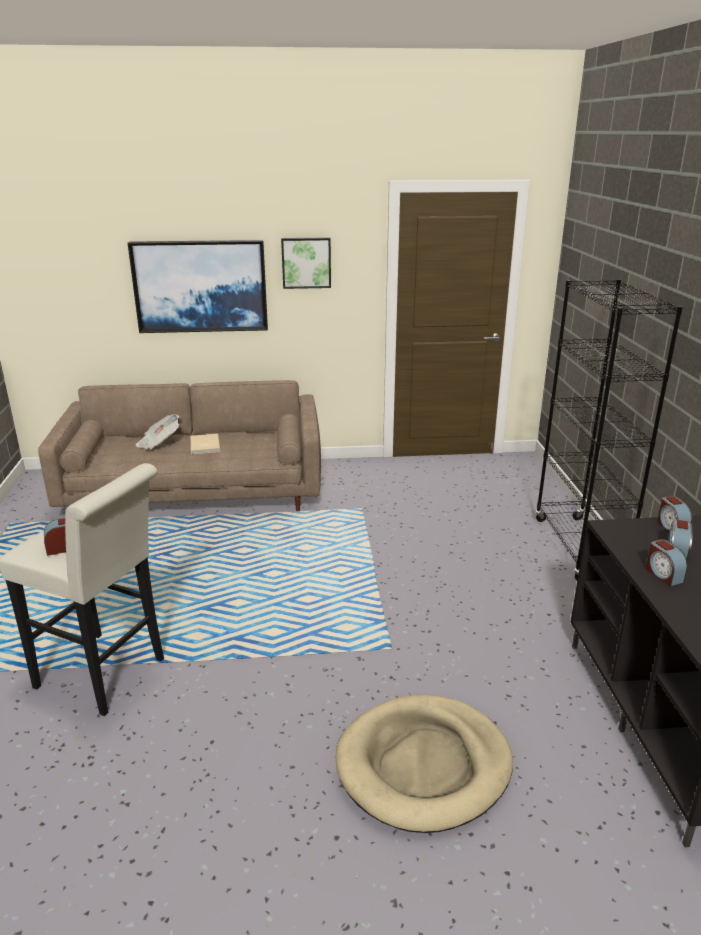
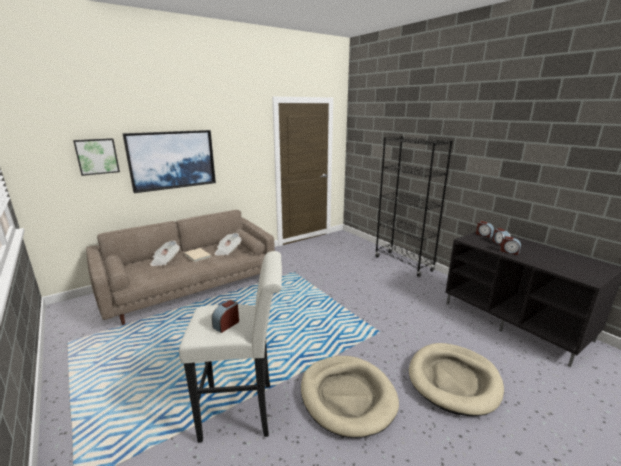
camera: 30 degrees left, 5 degrees down
picture [281,237,331,289] -> picture moved to [73,138,120,176]
none -> newspaper [214,233,242,256]
none -> beige dog bed [301,356,399,438]

